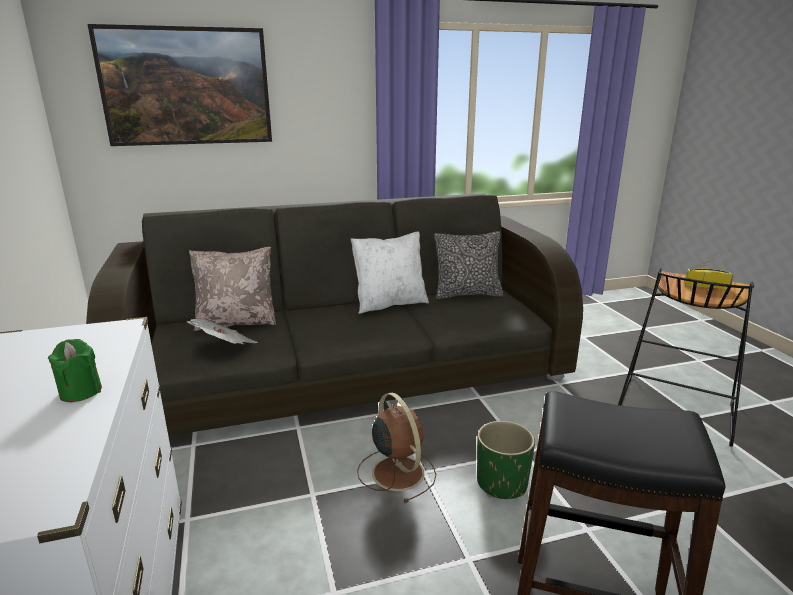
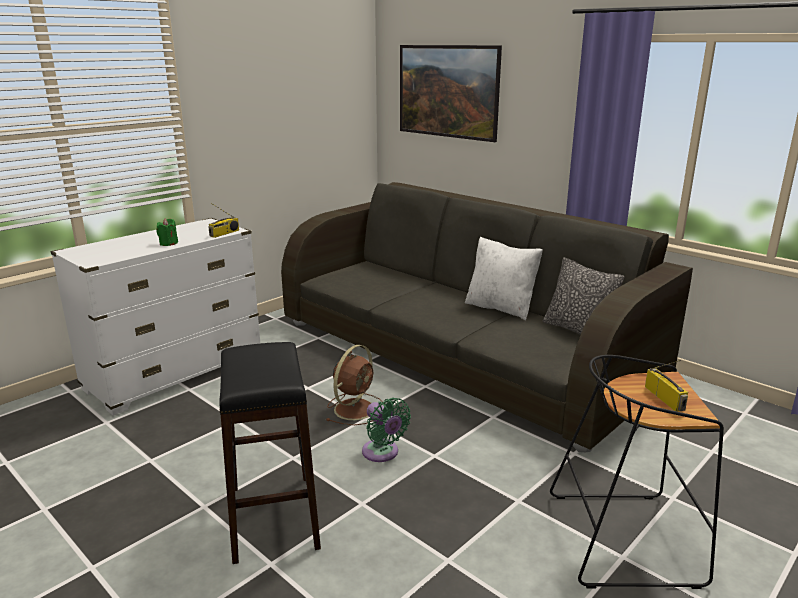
camera: 60 degrees right, 0 degrees up
newspaper [187,319,258,344] -> none
beige pillow [189,247,276,331] -> none
green planter [477,421,535,499] -> green fan [362,398,411,462]
none -> radio [208,203,239,238]

